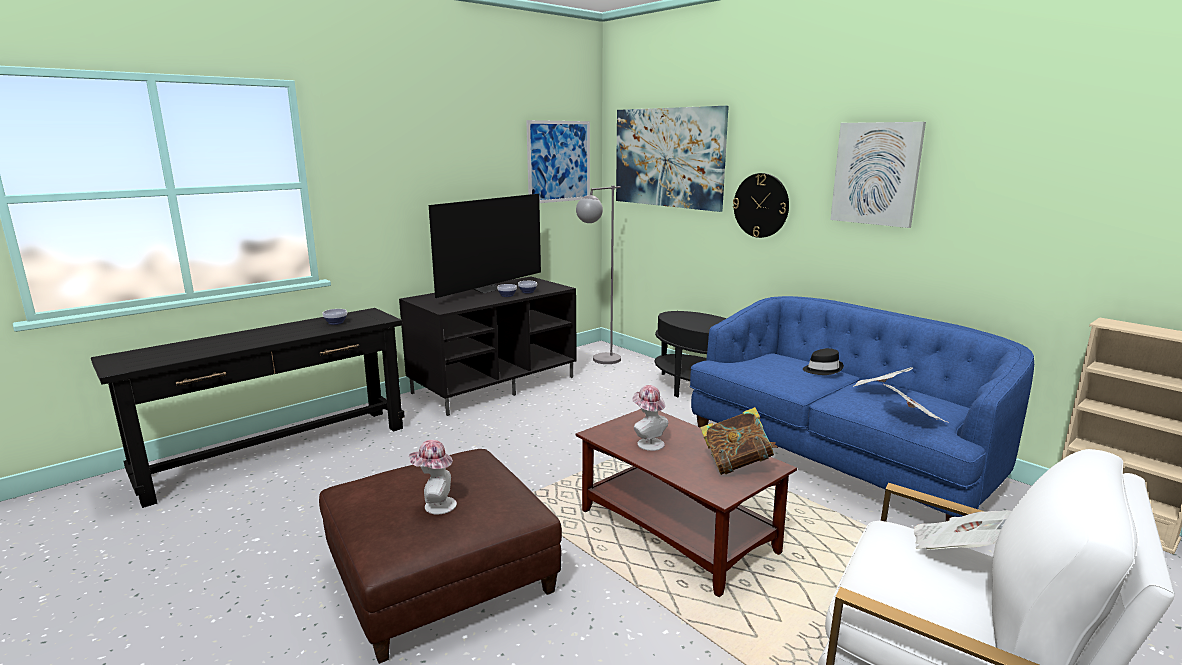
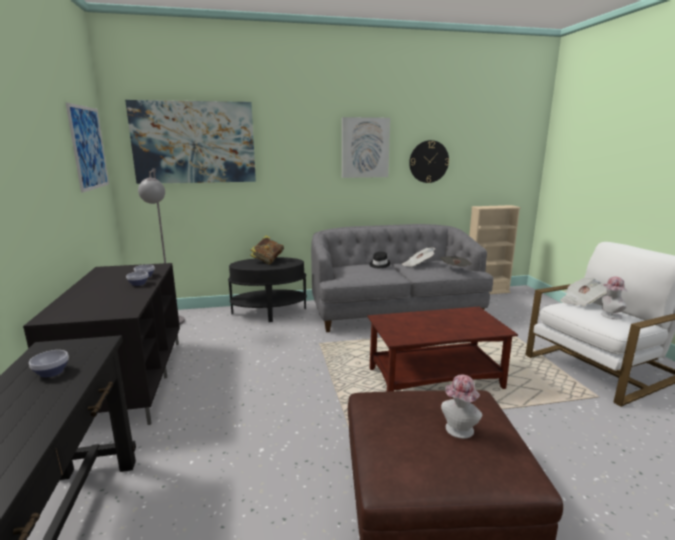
camera: 60 degrees left, 0 degrees up
television [429,194,541,298] -> none
hat [633,385,668,451] -> hat moved to [601,277,628,319]
blue sofa [690,296,1034,521] -> grey sofa [311,224,493,332]
book [700,407,778,475] -> book moved to [250,235,284,264]
wall clock [733,173,789,238] -> wall clock moved to [409,140,449,183]

